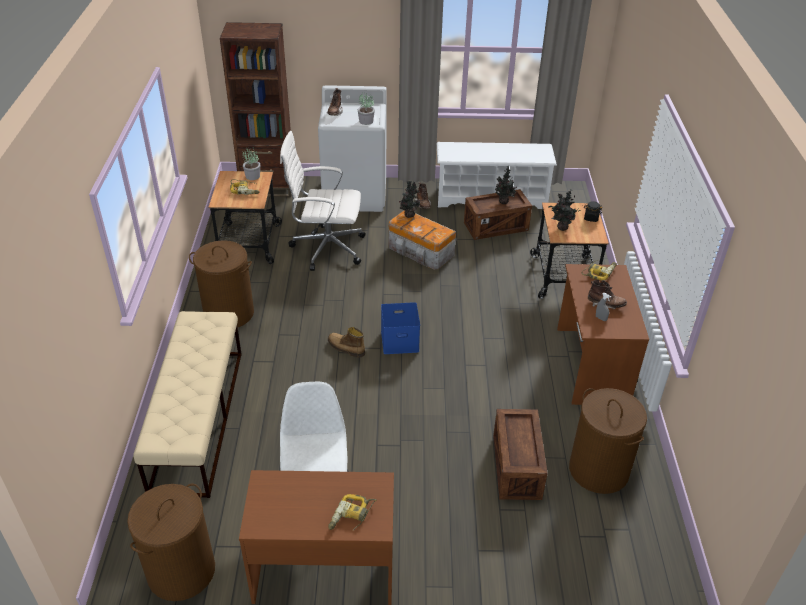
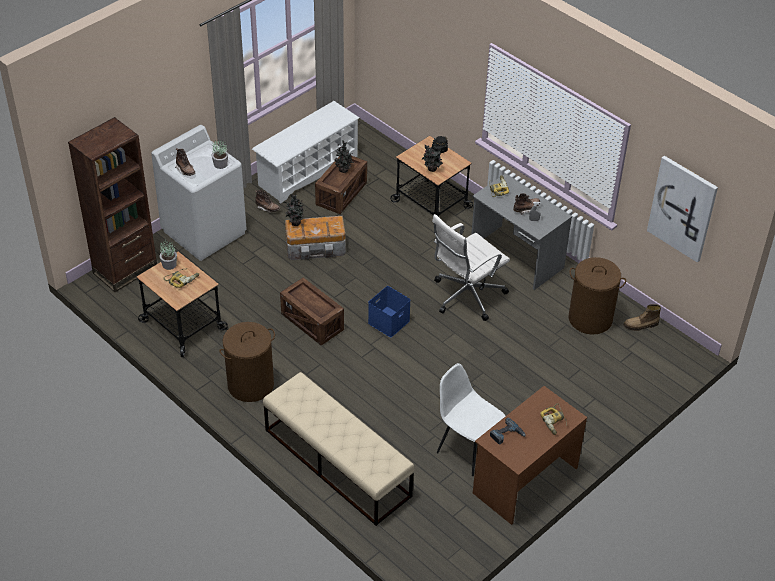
camera: 45 degrees left, 5 degrees up
brown laundry basket [127,484,215,601] -> none
white office chair [280,131,366,271] -> white office chair moved to [432,214,510,321]
boot [328,327,365,358] -> boot moved to [623,304,661,331]
crate [493,409,548,500] -> crate moved to [280,277,344,346]
brown desk [557,264,649,405] -> grey desk [471,174,572,290]
none -> power drill [490,418,526,445]
none -> picture [647,156,718,262]

